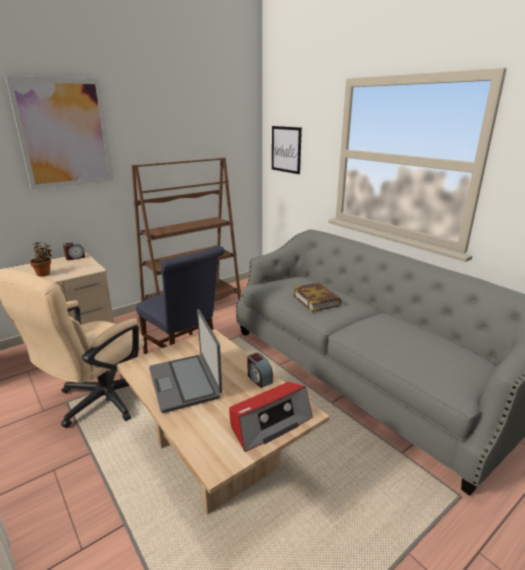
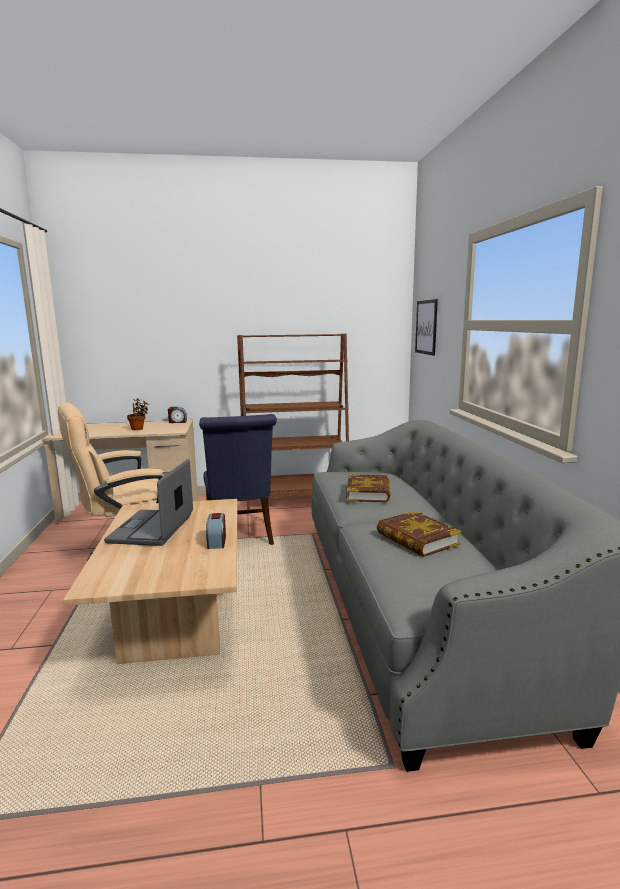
camera: 30 degrees right, 10 degrees down
picture [5,76,114,190] -> none
radio [229,382,313,452] -> none
none -> book [377,511,462,557]

